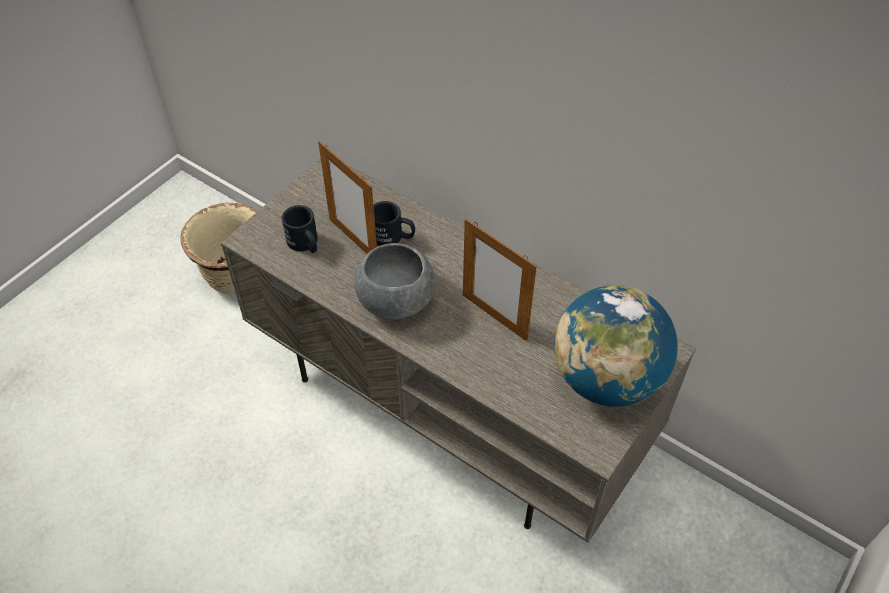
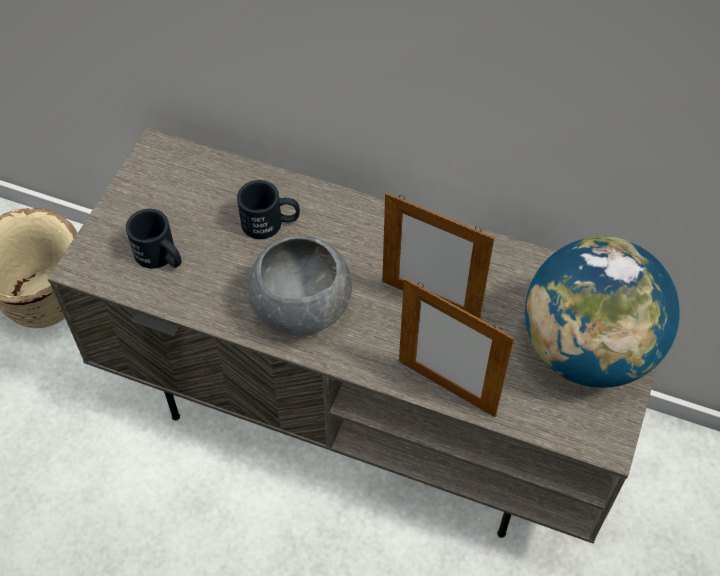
camera: 15 degrees left, 5 degrees up
picture frame [318,141,377,254] -> picture frame moved to [399,278,514,417]

